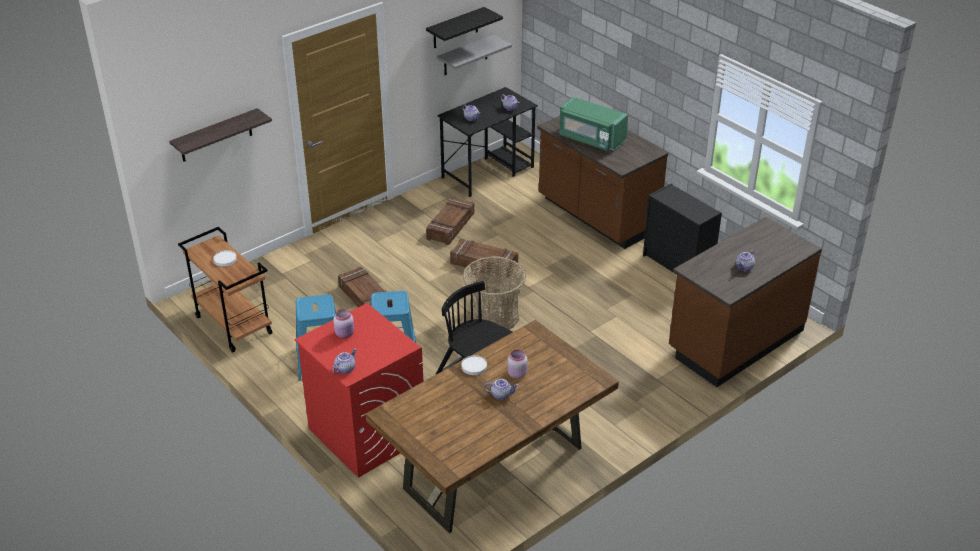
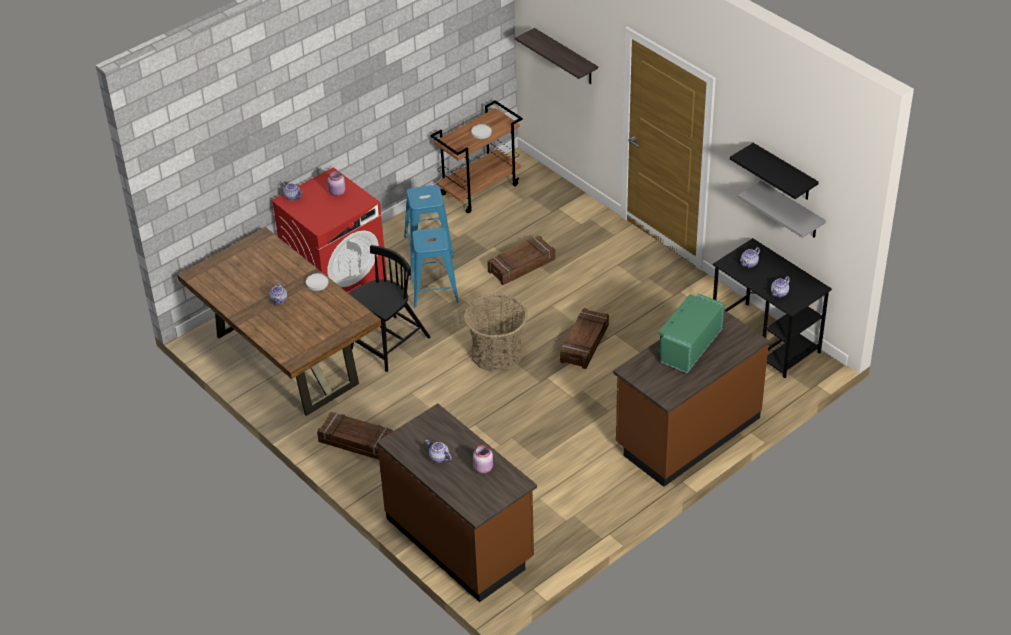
camera: 90 degrees right, 5 degrees up
crate [426,197,474,245] -> crate moved to [317,412,393,460]
pink jar [507,350,527,379] -> pink jar moved to [473,445,493,473]
black dresser [643,184,722,272] -> none

